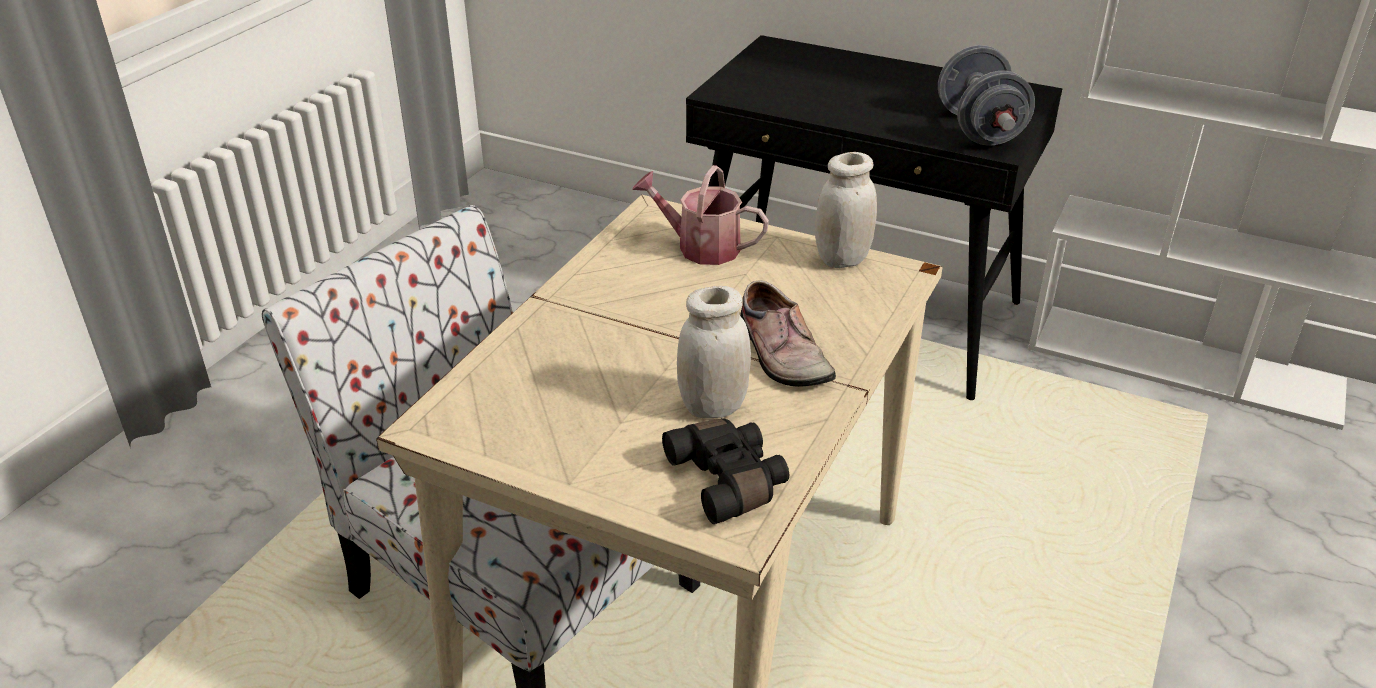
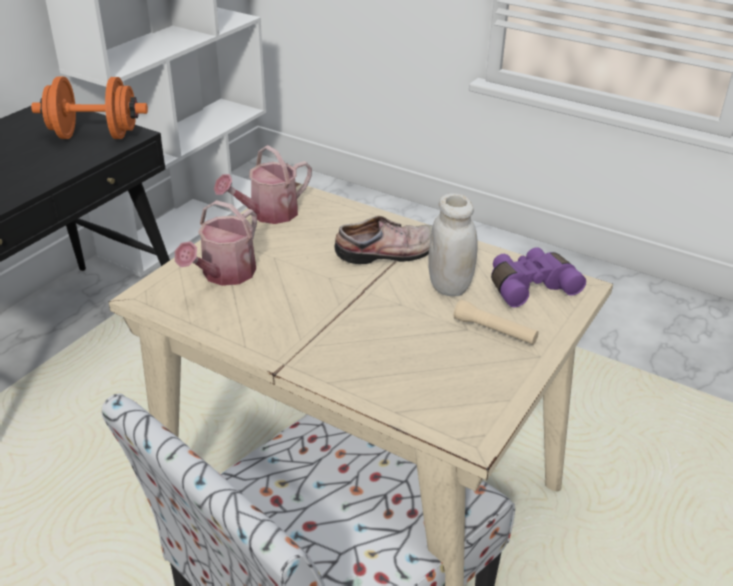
camera: 85 degrees left, 0 degrees up
black binoculars [662,418,789,524] -> purple binoculars [491,247,586,307]
white jar [815,152,877,268] -> watering can [214,145,312,224]
grey dumbbell [938,45,1035,146] -> orange dumbbell [31,77,148,139]
none -> beige flashlight [454,299,539,345]

